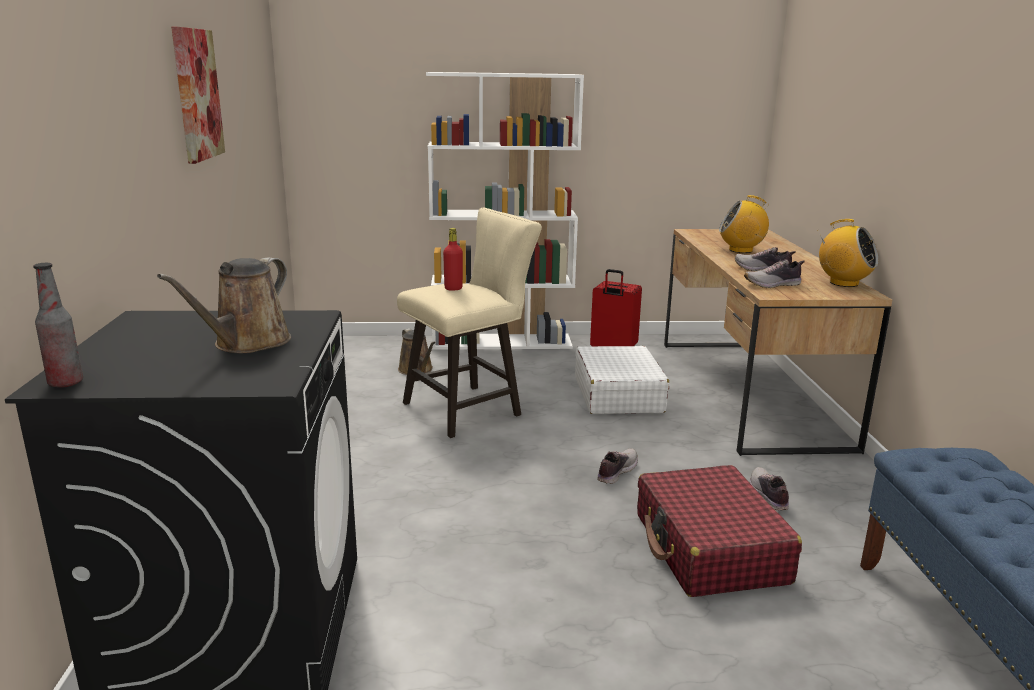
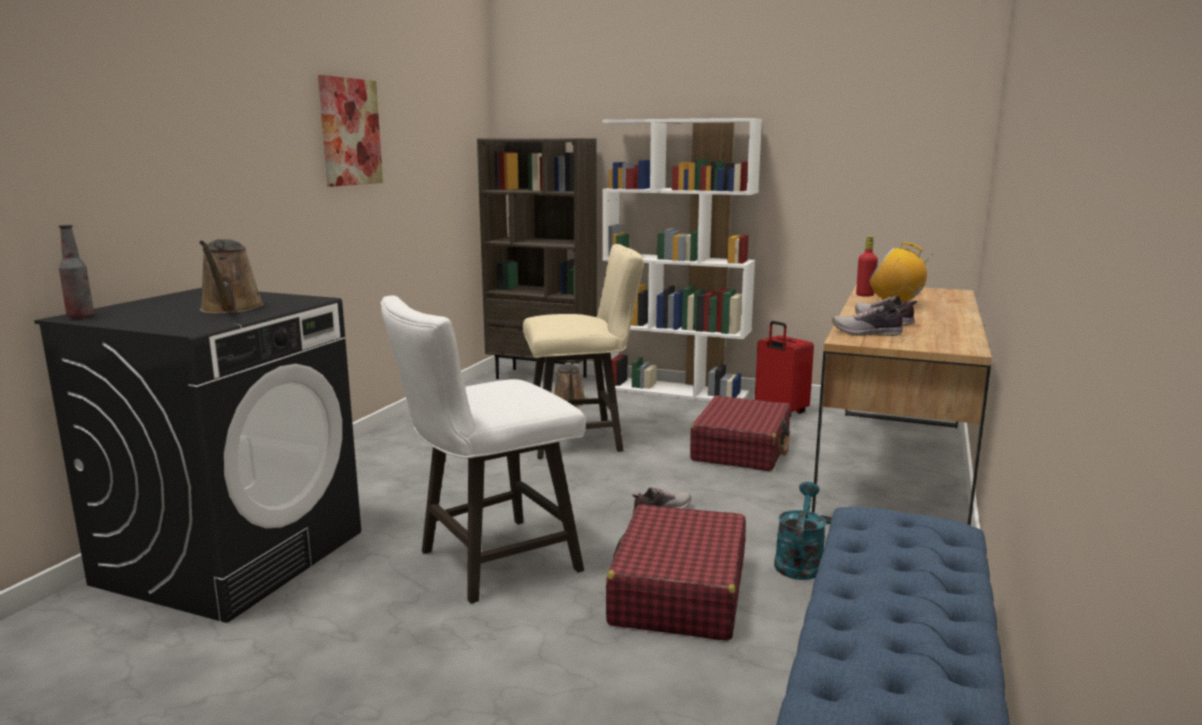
camera: 25 degrees right, 5 degrees down
brown watering can [157,258,291,353] -> brown watering can turned 60 degrees counterclockwise [199,239,264,314]
red bottle [443,228,463,291] -> red bottle moved to [856,236,878,297]
white suitcase [575,346,670,414] -> red suitcase [690,396,790,471]
shoe [750,467,789,510] -> turquoise watering can [774,482,827,580]
radio [818,219,878,287] -> none
none -> white stool [381,295,586,604]
none -> brown bookcase [477,138,597,379]

